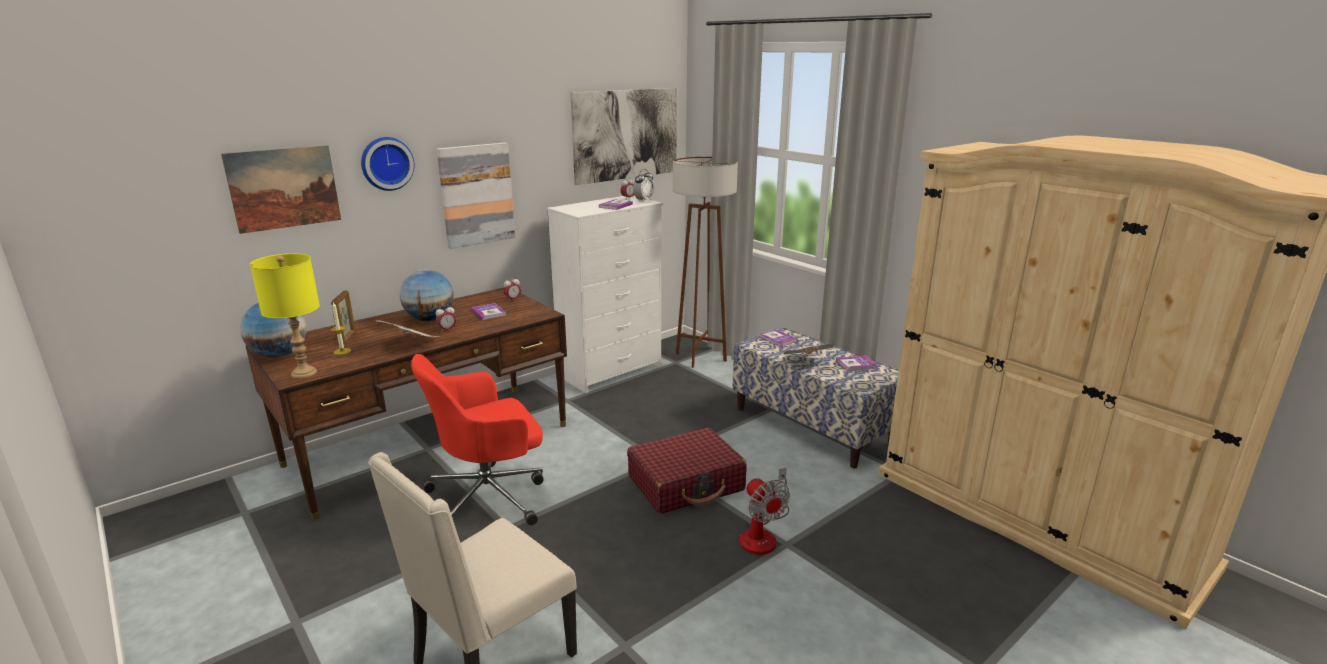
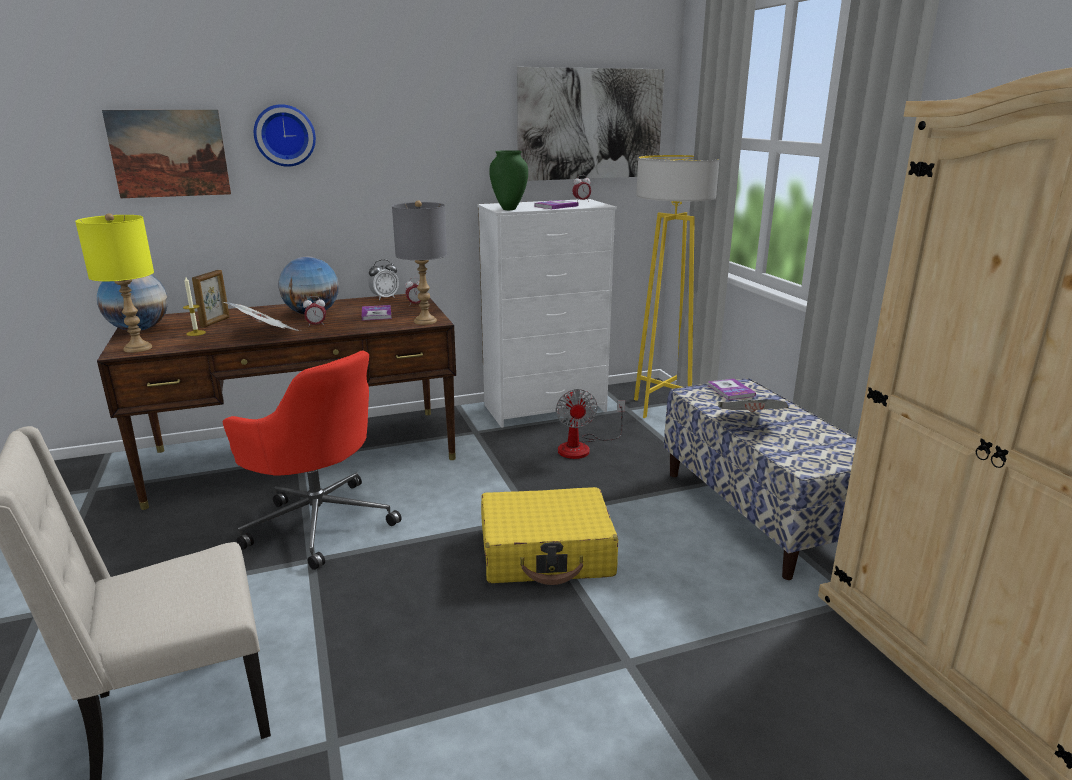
camera: 20 degrees right, 0 degrees up
red office chair [411,354,543,525] -> red office chair turned 135 degrees counterclockwise [223,351,402,570]
picture [437,143,516,249] -> none
red suitcase [627,428,746,514] -> yellow suitcase [481,487,618,585]
alarm clock [633,169,654,202] -> alarm clock moved to [368,259,399,300]
brown floor lamp [673,157,738,368] -> yellow floor lamp [634,155,720,418]
fan [740,467,790,555] -> fan moved to [556,389,625,459]
book [836,355,878,372] -> none
none -> grey table lamp [392,200,447,325]
none -> green vase [489,150,528,210]

